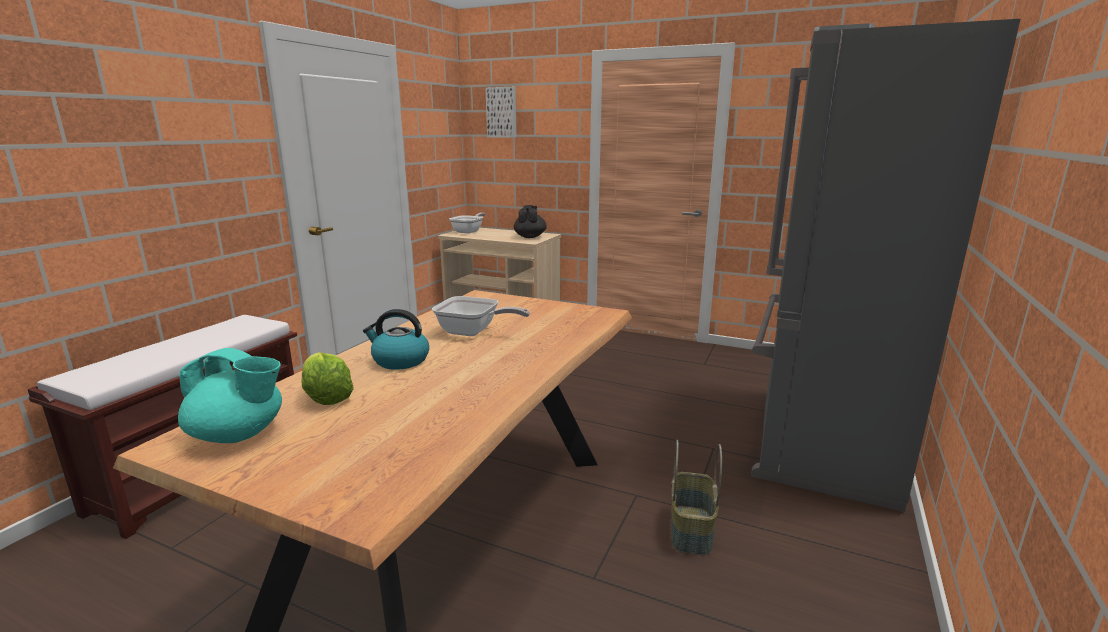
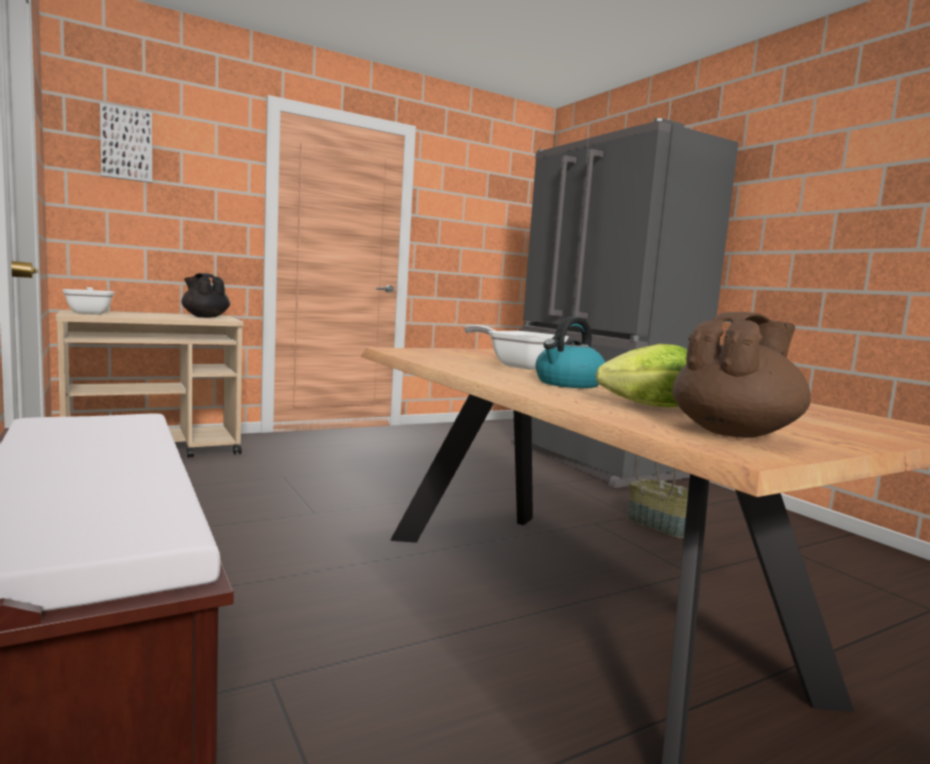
camera: 55 degrees left, 10 degrees down
turquoise teapot [178,348,282,443] -> brown teapot [673,312,811,438]
frying pan [432,296,530,336] -> frying pan turned 105 degrees counterclockwise [464,325,569,370]

